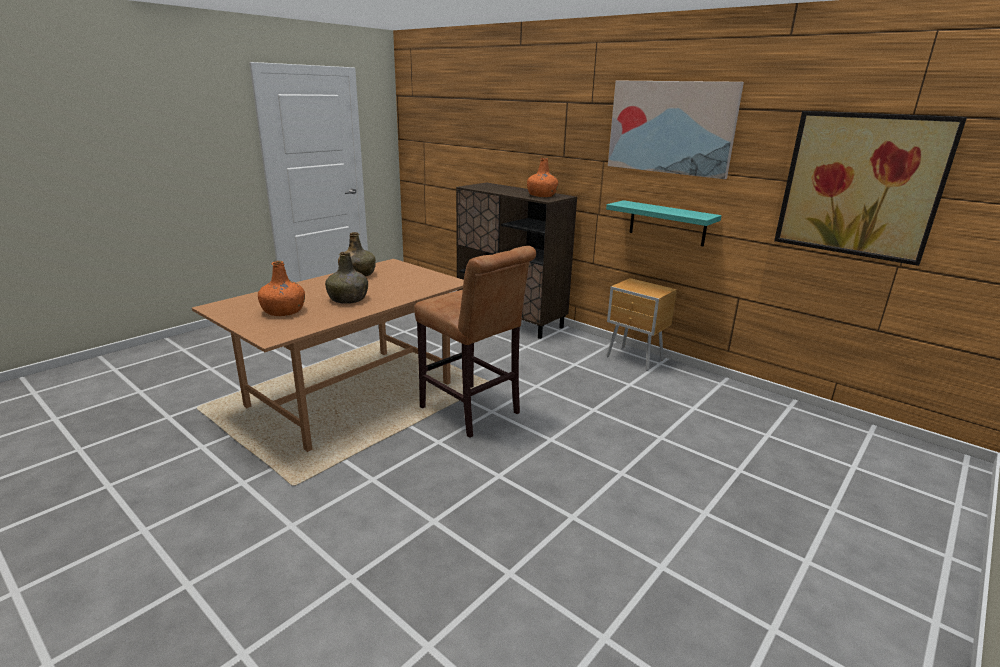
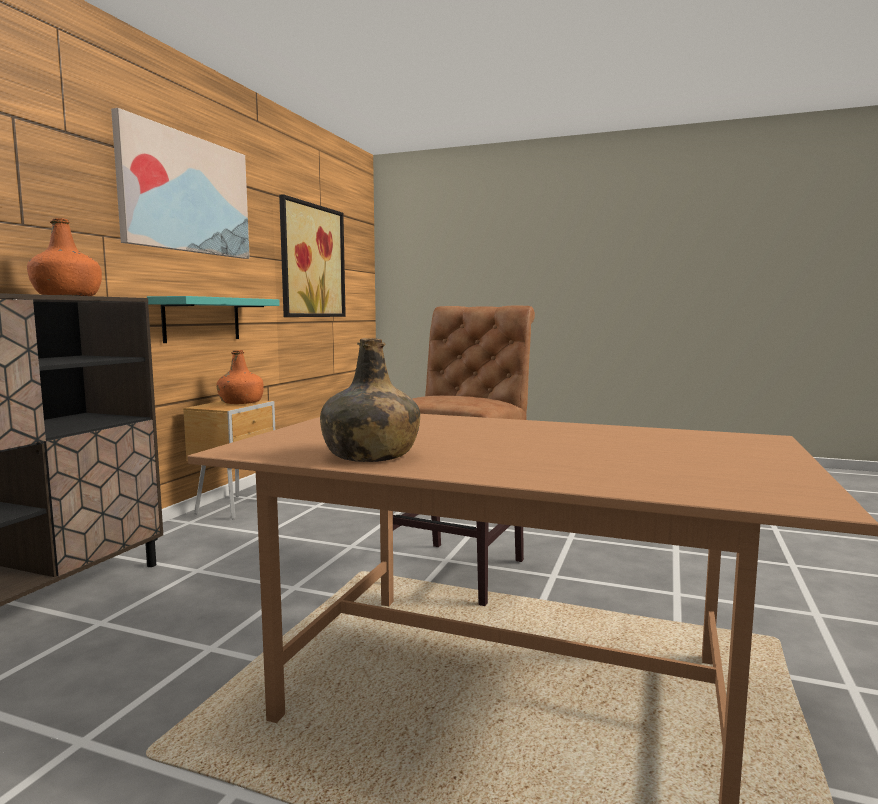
camera: 110 degrees left, 15 degrees down
orange bottle [258,261,305,316] -> orange bottle moved to [217,350,264,404]
green bottle [325,251,368,304] -> none

